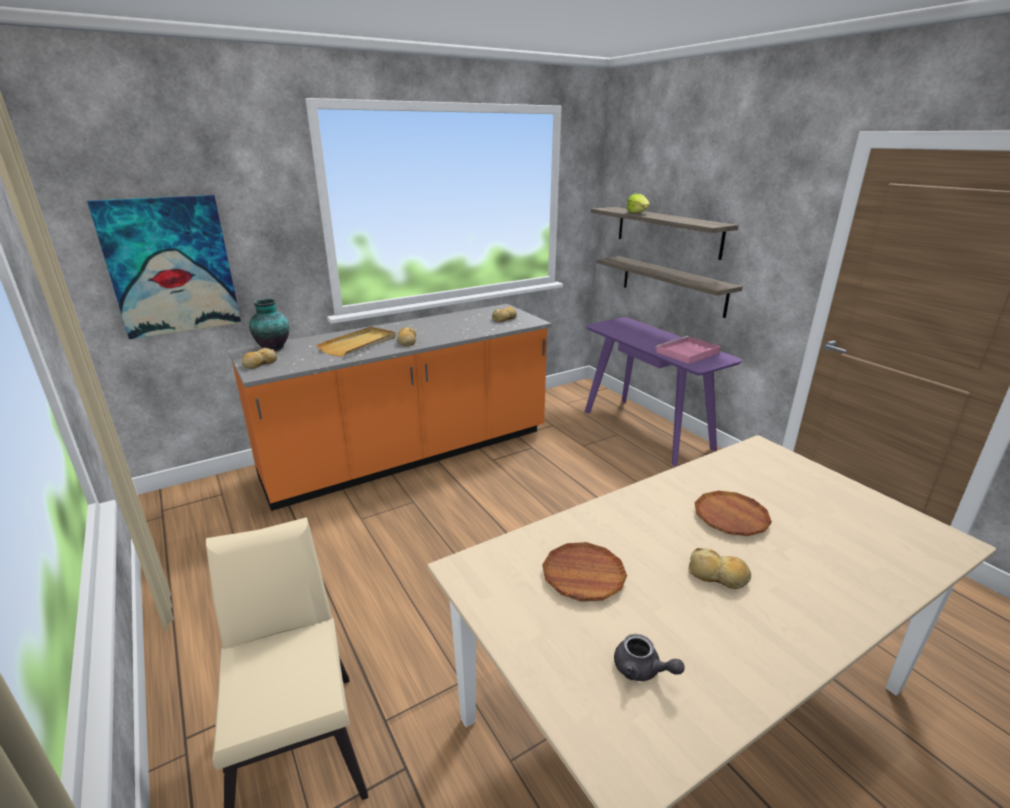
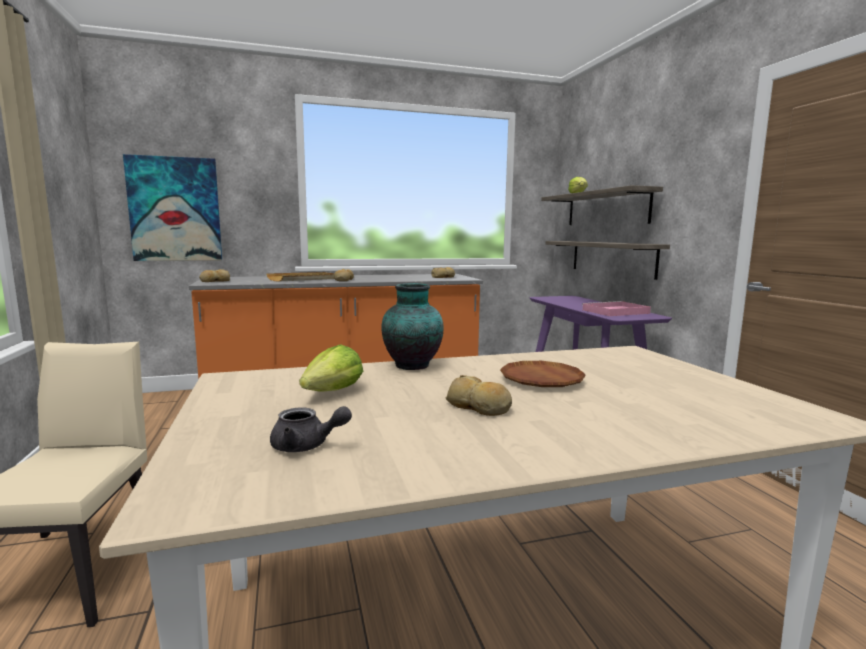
camera: 15 degrees right, 15 degrees down
vase [249,299,289,351] -> vase moved to [381,283,444,370]
brown plate [542,542,627,602] -> lettuce [299,344,363,391]
grey teapot [614,634,685,681] -> grey teapot turned 45 degrees counterclockwise [270,406,352,452]

